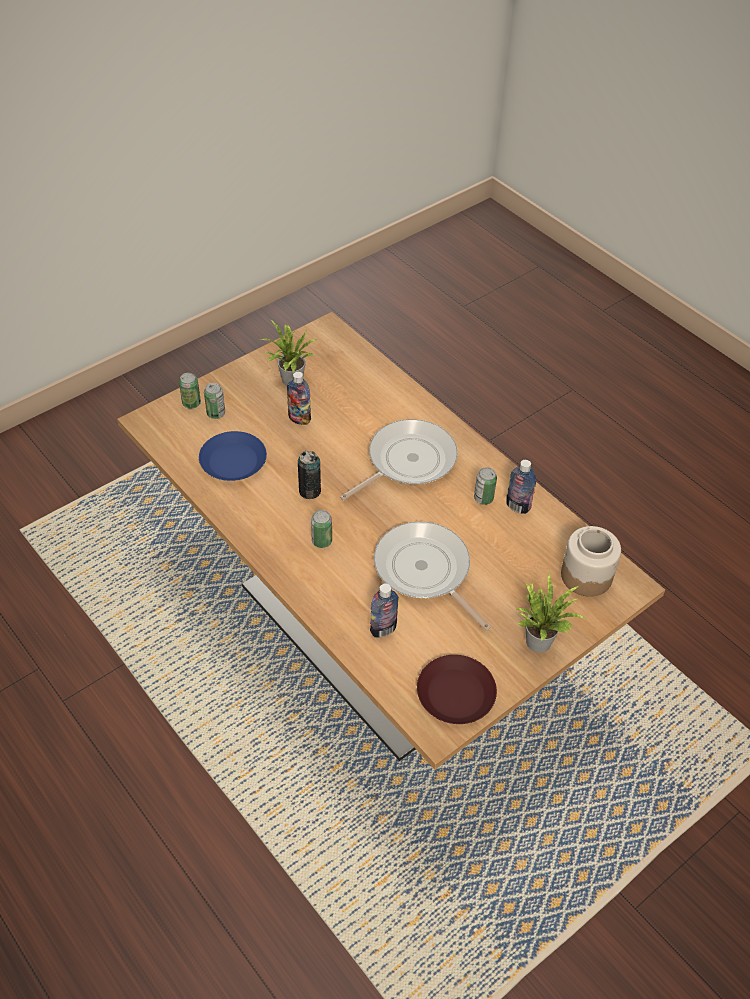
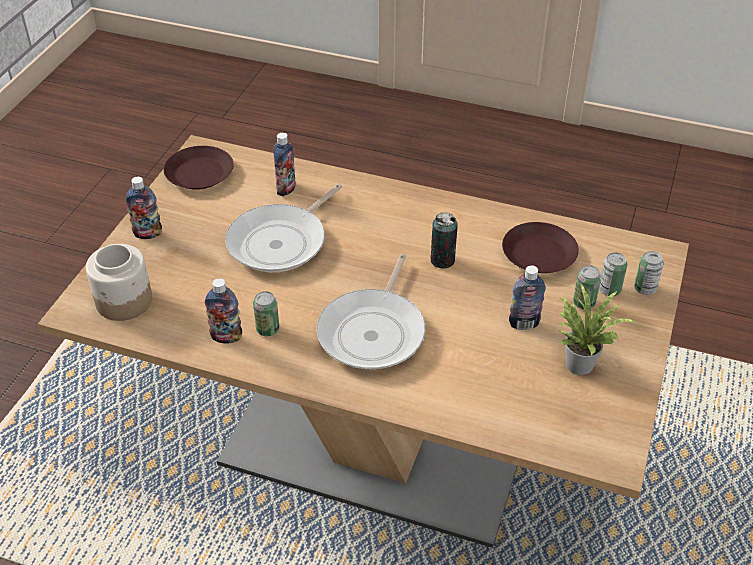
camera: 150 degrees right, 5 degrees down
blue plate [199,431,267,481] -> brown plate [502,222,579,273]
can [311,510,332,548] -> can moved to [573,265,601,309]
frying pan [374,521,491,631] -> frying pan turned 105 degrees clockwise [225,184,342,272]
potted plant [517,572,586,652] -> bottle [126,177,162,239]

